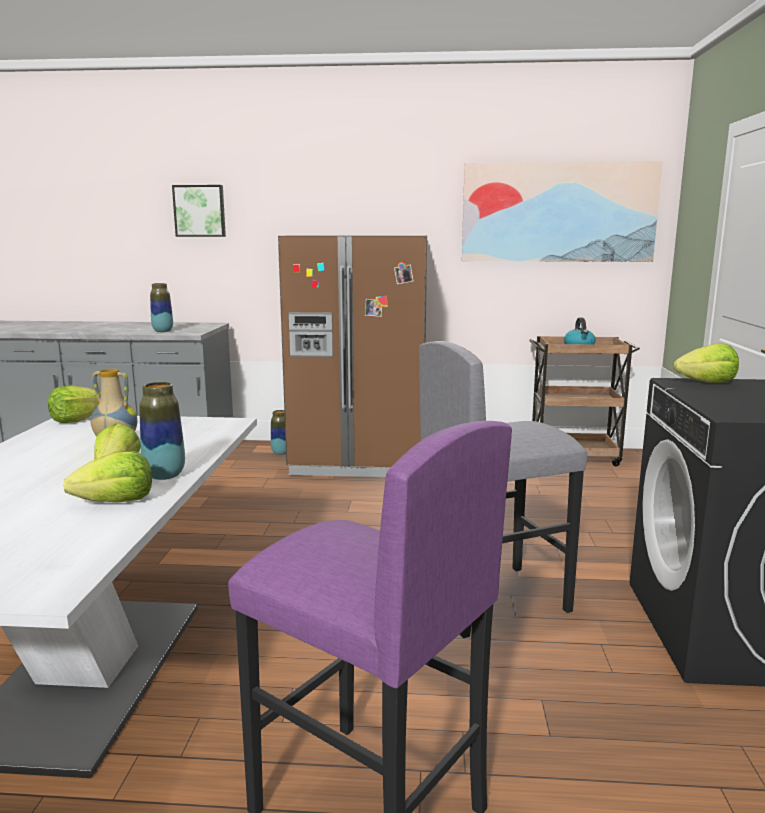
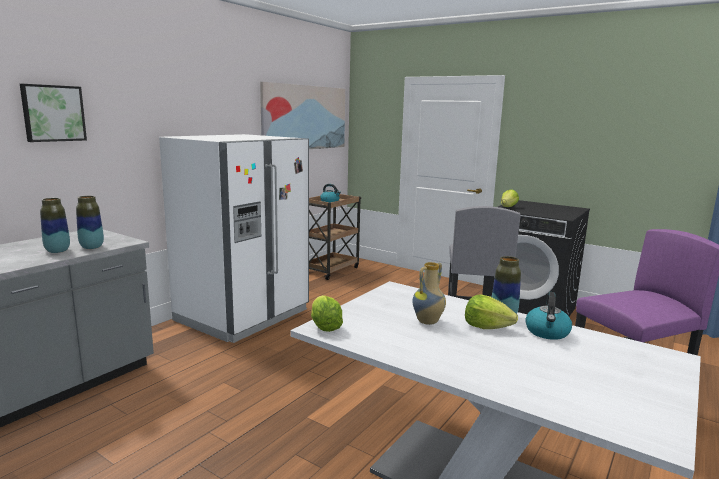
camera: 60 degrees left, 0 degrees up
lettuce [63,451,152,502] -> kettle [525,292,572,340]
vase [271,410,286,455] -> vase moved to [40,198,70,253]
brown fridge [278,235,427,477] -> white fridge [159,134,309,343]

